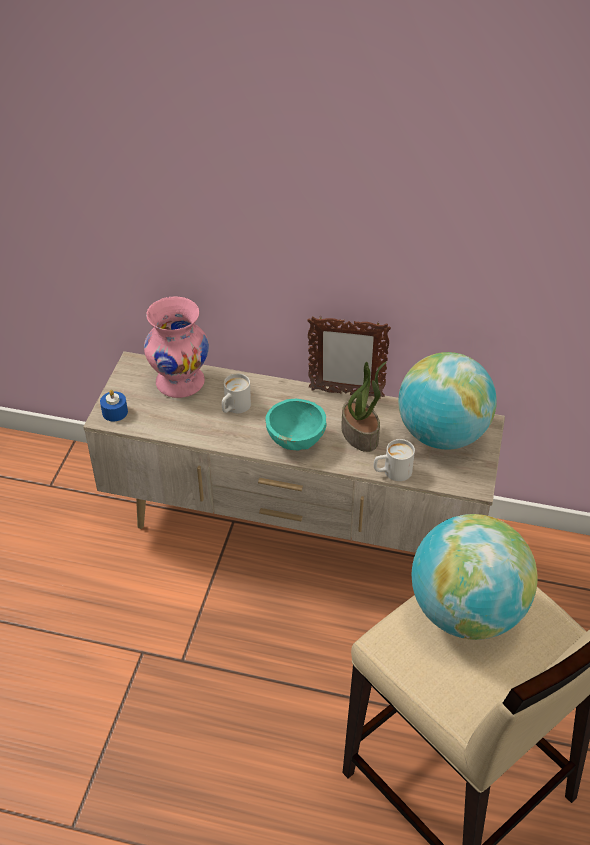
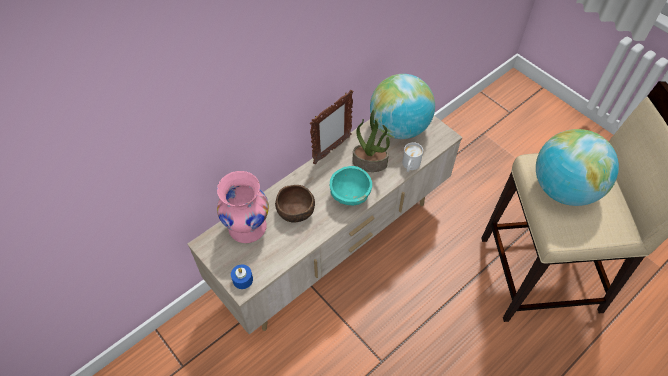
camera: 55 degrees left, 10 degrees up
white mug [222,374,251,413] -> brown bowl [275,185,315,223]

